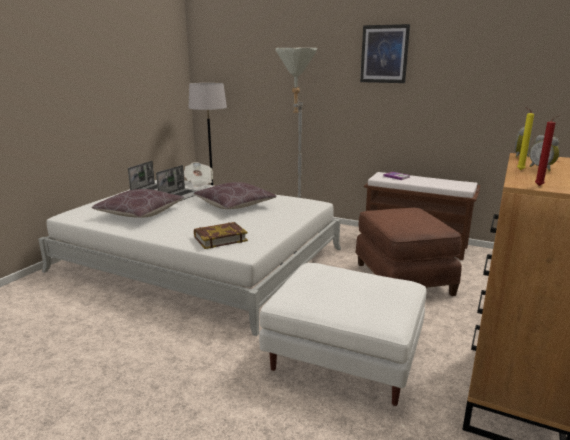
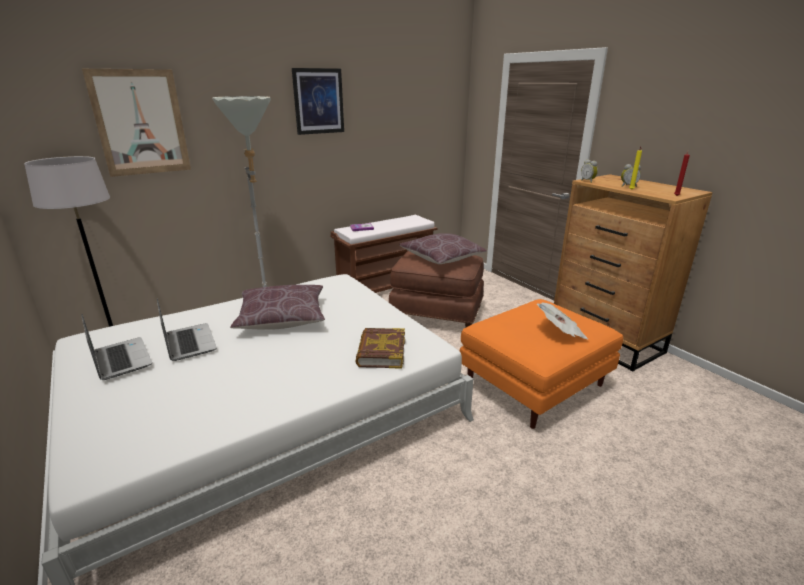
camera: 60 degrees left, 5 degrees up
brown pillow [92,189,184,218] -> brown pillow moved to [399,233,487,264]
newspaper [184,162,213,187] -> newspaper moved to [537,302,588,339]
white ottoman [259,263,426,406] -> orange ottoman [460,299,623,429]
none -> picture [82,69,191,177]

